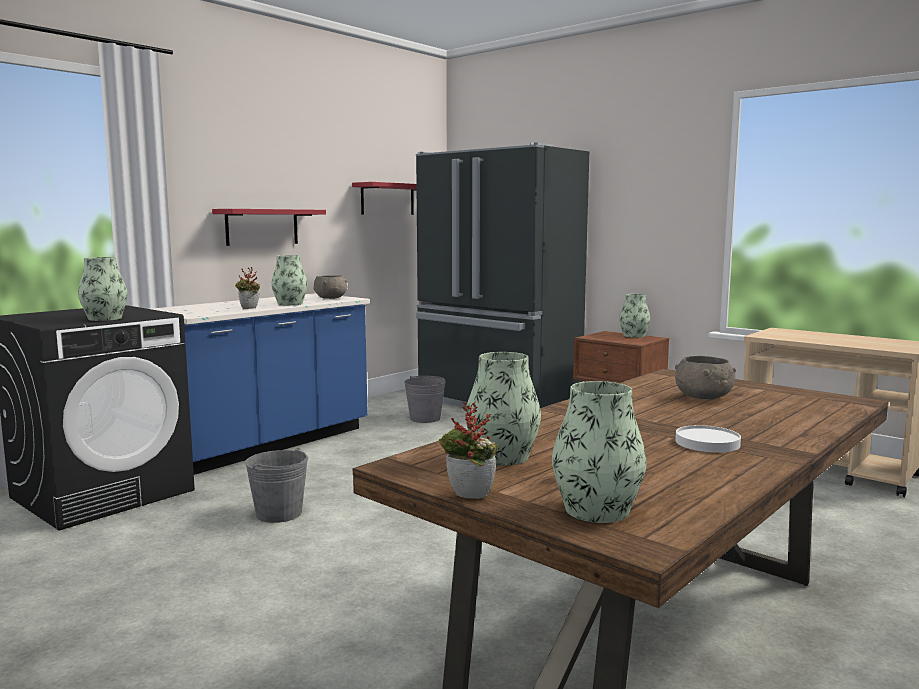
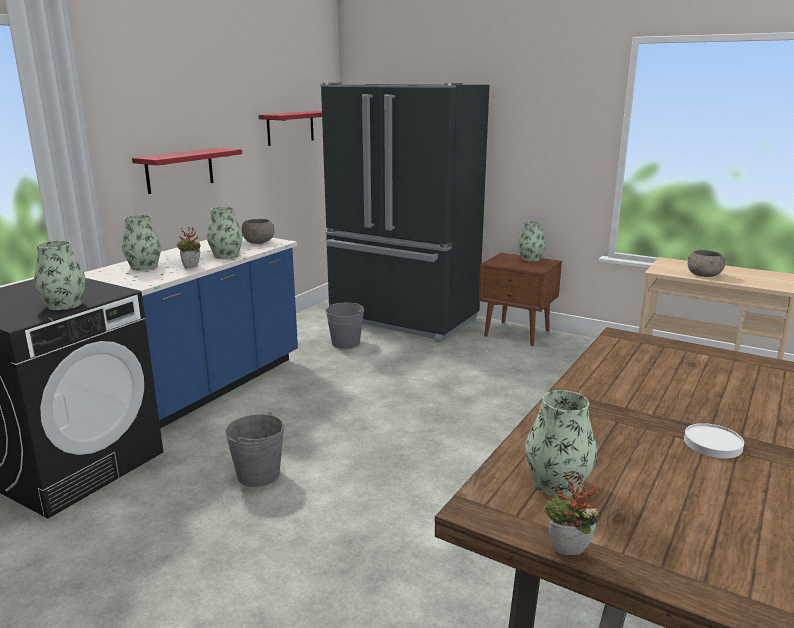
camera: 10 degrees left, 10 degrees up
vase [552,381,647,523] -> vase moved to [122,215,161,270]
grey bowl [675,356,736,399] -> grey bowl moved to [688,250,726,277]

